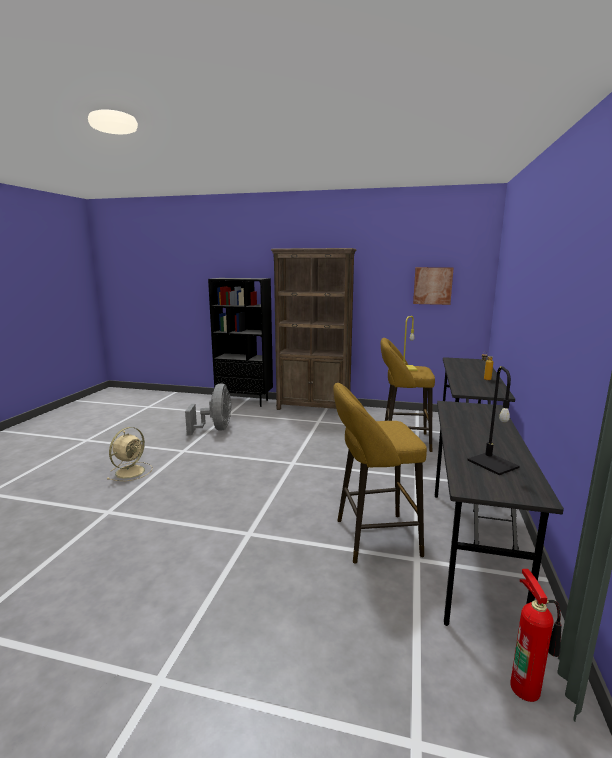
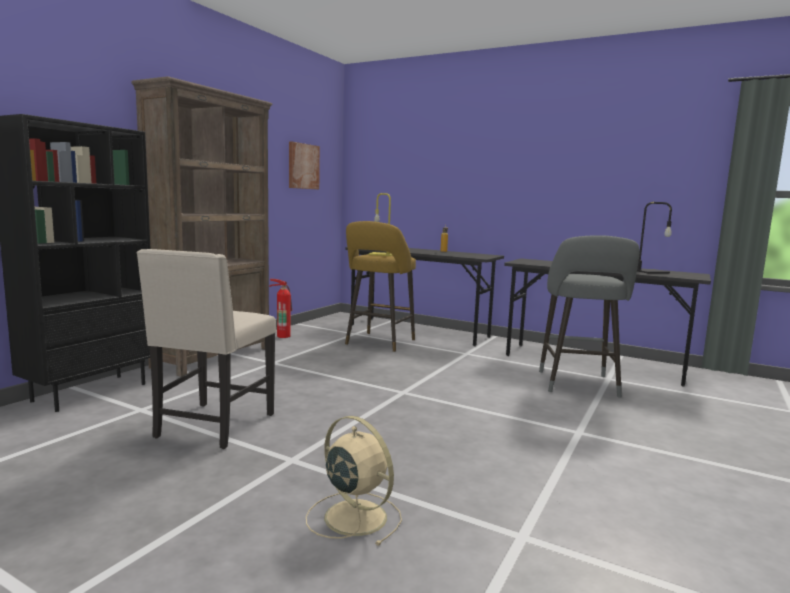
camera: 75 degrees left, 5 degrees down
grey fan [185,383,231,436] -> beige chair [136,249,276,449]
yellow stool [333,383,427,564] -> grey stool [539,235,639,398]
fire extinguisher [510,569,561,702] -> fire extinguisher moved to [269,279,292,338]

